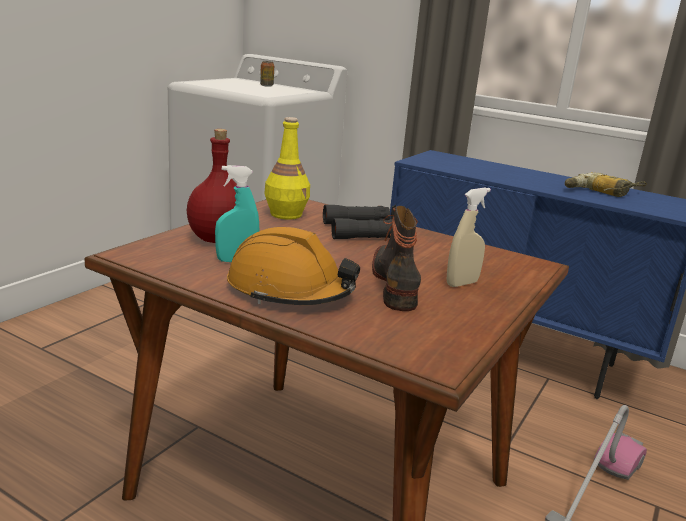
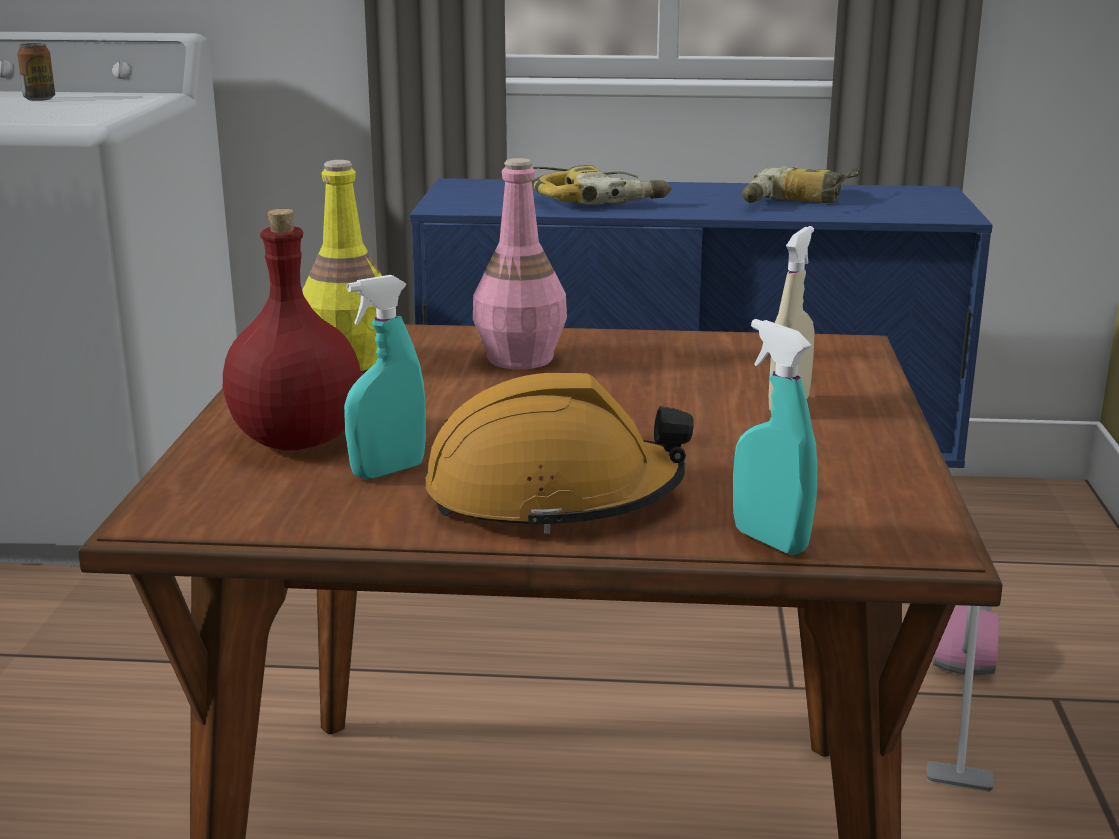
camera: 25 degrees left, 0 degrees up
black binoculars [323,205,392,239] -> pink bottle [473,158,567,370]
boot [372,206,421,311] -> none
none -> power drill [532,165,672,205]
none -> turquoise spray bottle [733,319,817,555]

